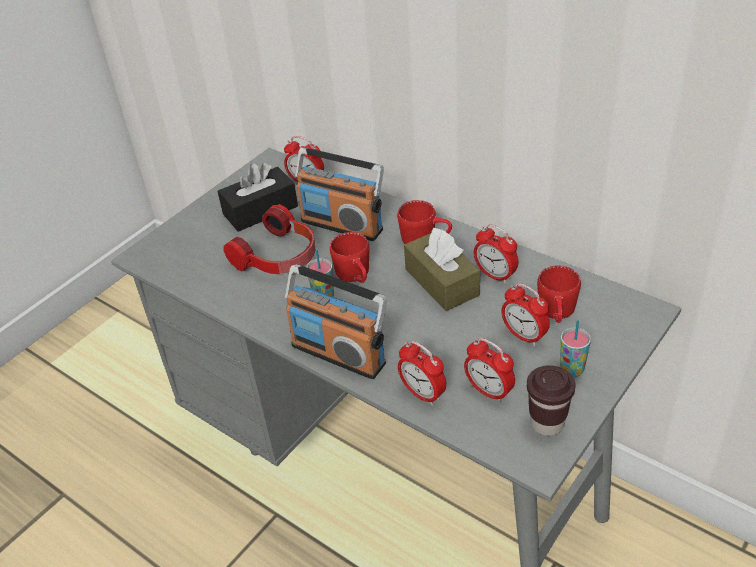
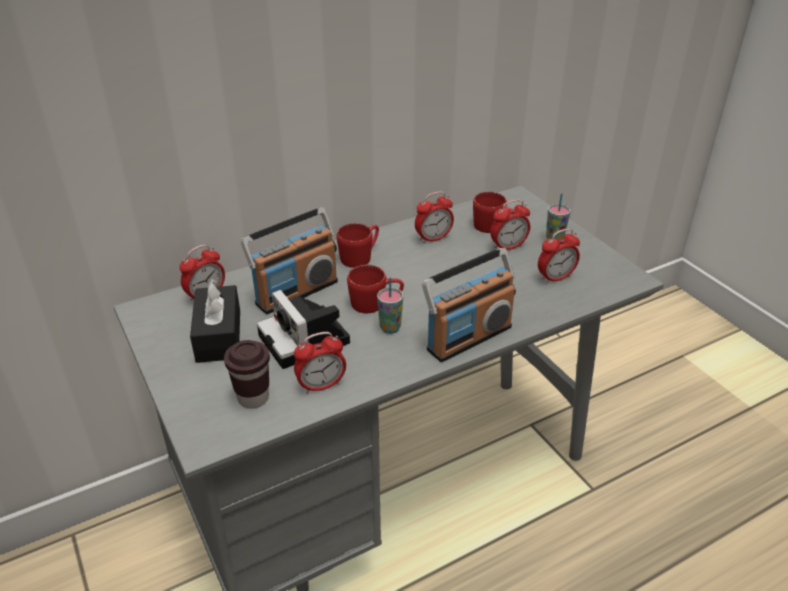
camera: 70 degrees left, 5 degrees down
headphones [224,204,316,274] -> camera [257,290,350,369]
alarm clock [398,341,446,406] -> alarm clock moved to [294,332,346,394]
brown tissue box [404,227,480,311] -> none
brown cup [527,365,576,436] -> brown cup moved to [224,340,270,409]

